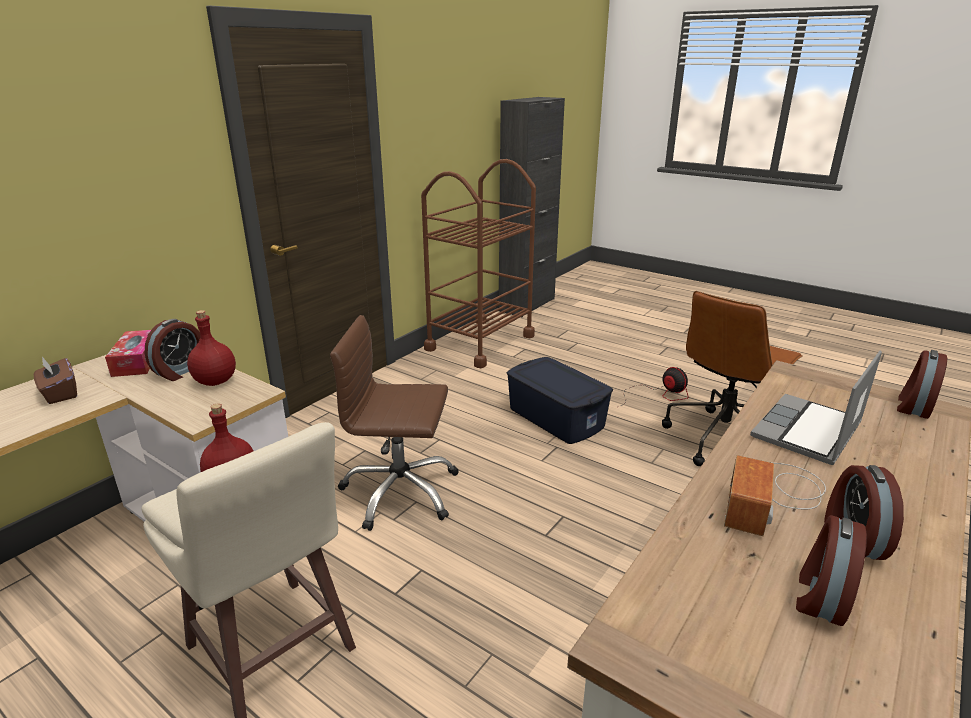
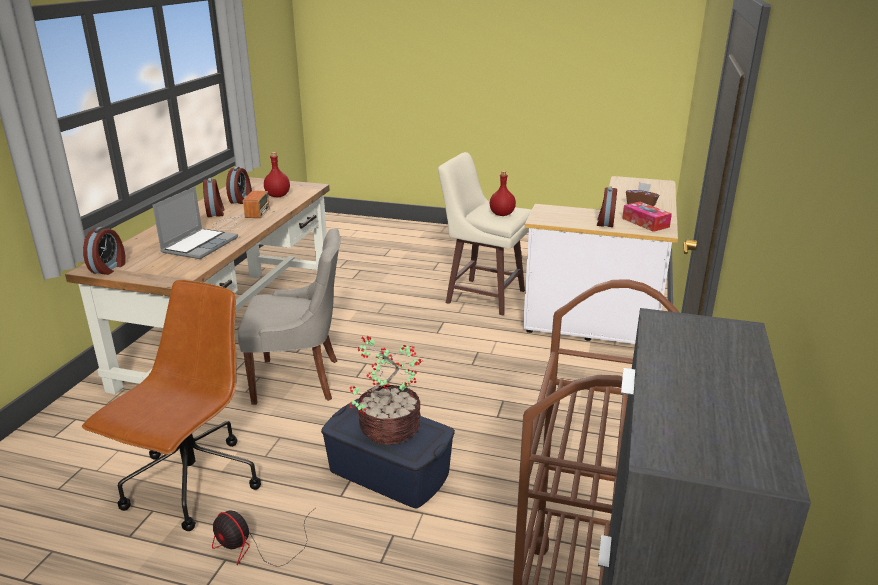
camera: 160 degrees right, 0 degrees up
red bottle [187,310,236,386] -> red bottle moved to [264,152,290,197]
brown office chair [330,315,459,531] -> none
none -> grey chair [238,228,341,405]
none -> potted plant [349,336,423,445]

